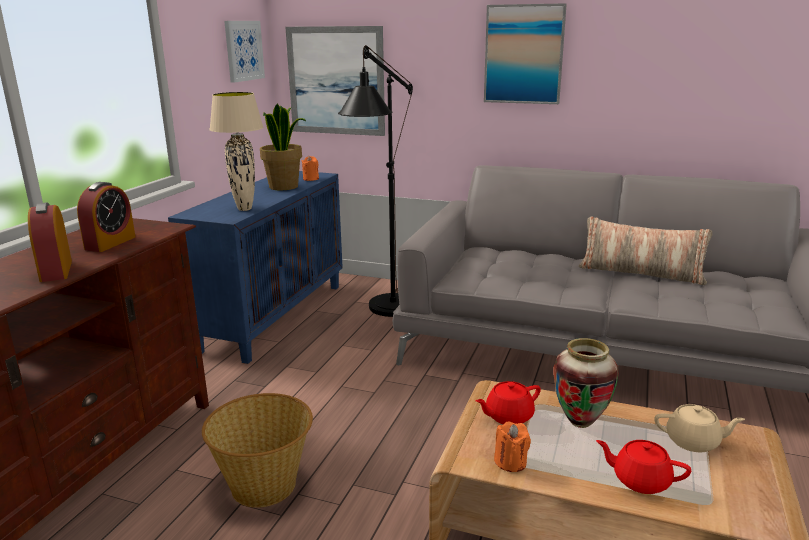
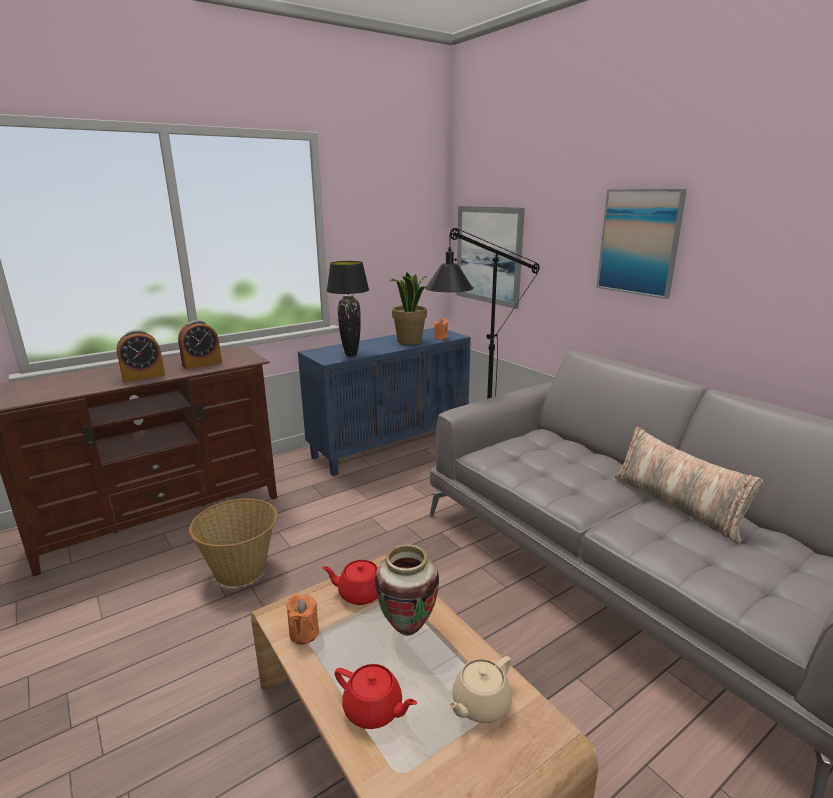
camera: 35 degrees right, 0 degrees up
alarm clock [28,202,72,282] -> alarm clock turned 135 degrees counterclockwise [117,330,165,382]
beige table lamp [209,92,264,211] -> black table lamp [327,261,369,356]
picture [224,21,265,83] -> none
red teapot [596,440,691,494] -> red teapot turned 150 degrees clockwise [335,664,417,729]
beige teapot [654,404,745,452] -> beige teapot turned 90 degrees clockwise [447,656,512,723]

